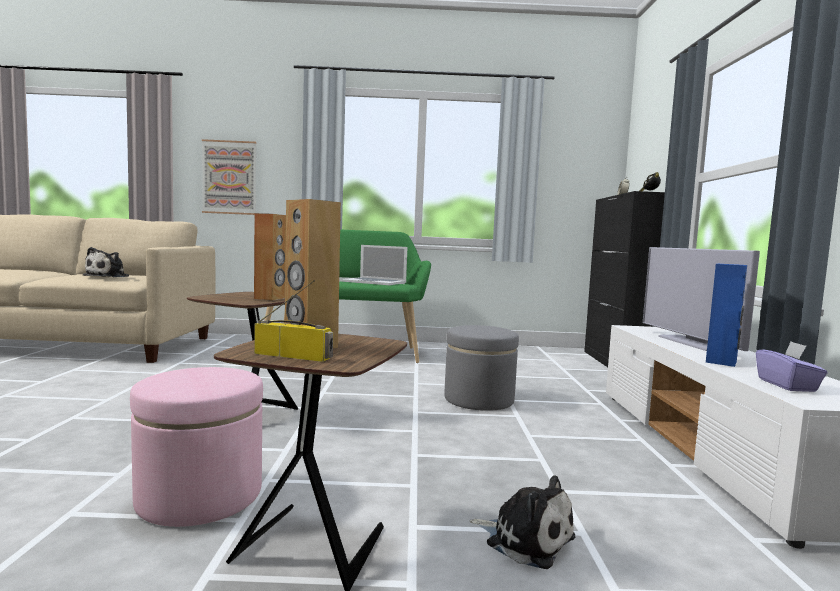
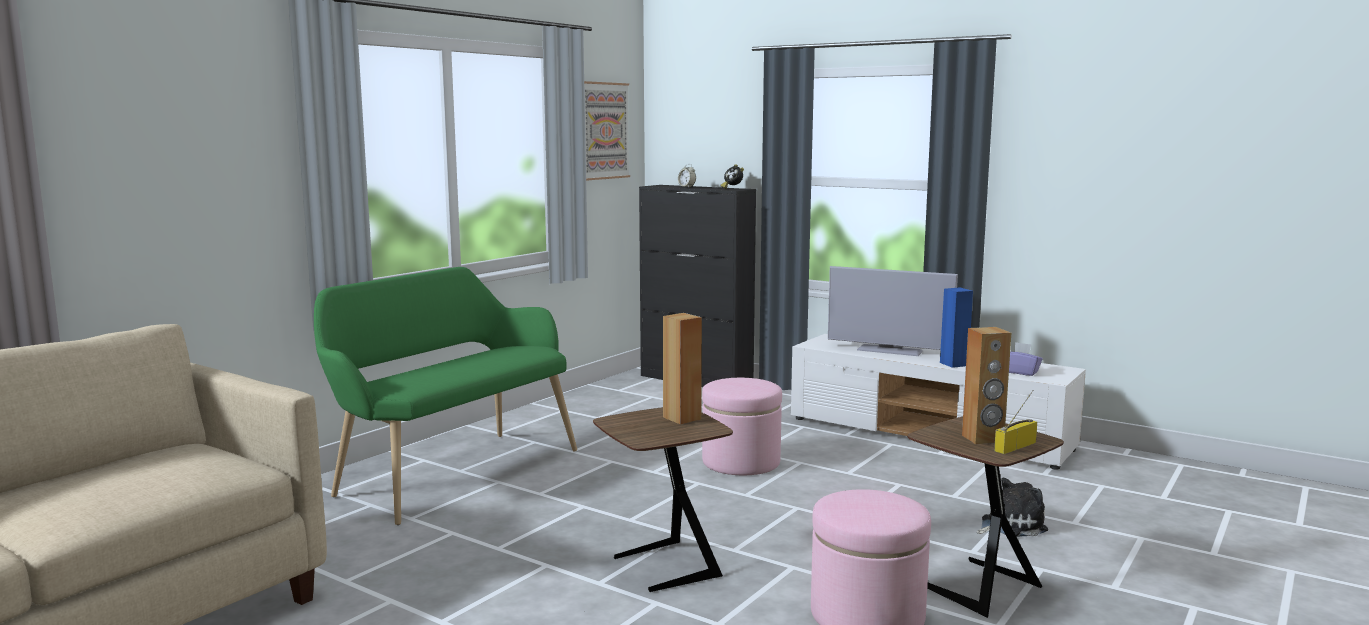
camera: 55 degrees left, 5 degrees up
plush toy [82,247,129,277] -> none
picture [202,139,257,215] -> picture moved to [584,81,630,181]
laptop [341,245,407,285] -> none
grey ottoman [444,325,519,411] -> pink ottoman [702,378,782,475]

